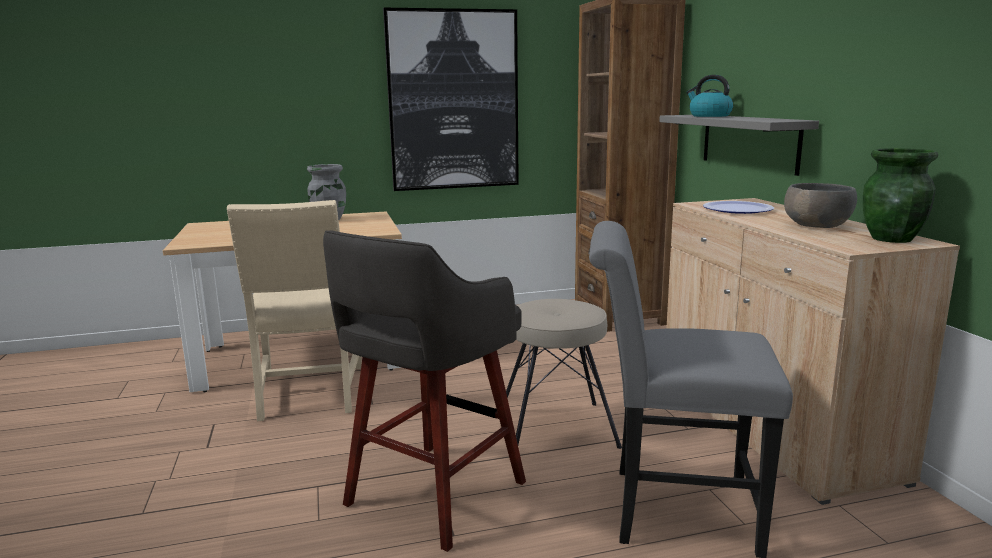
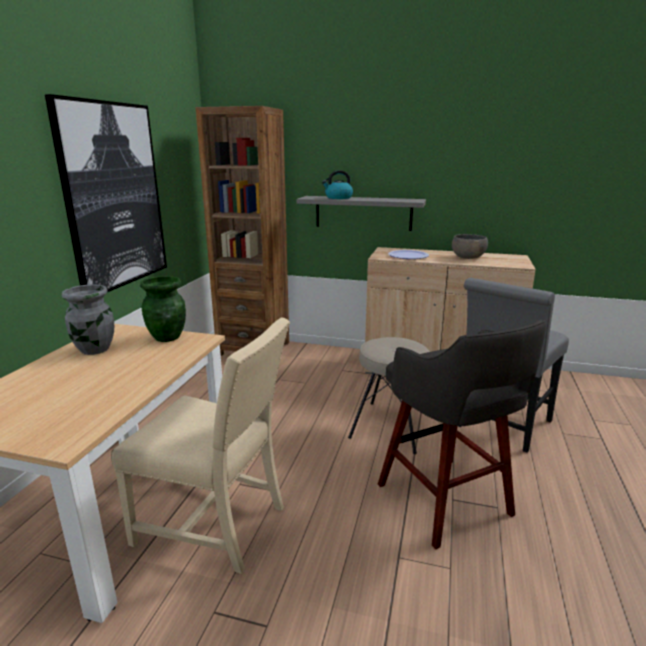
camera: 60 degrees left, 5 degrees up
green vase [863,148,938,243] -> green vase moved to [140,276,186,342]

